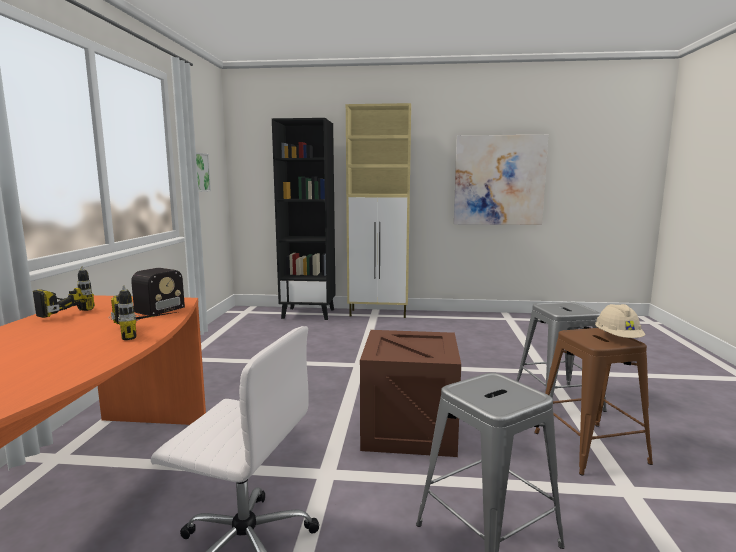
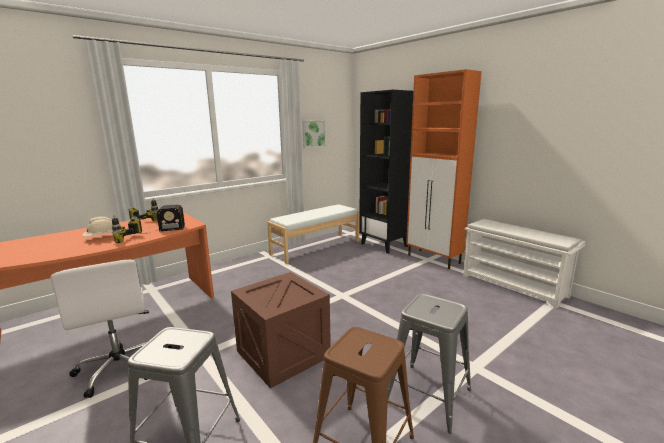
camera: 45 degrees right, 5 degrees up
beige cabinet [346,103,411,318] -> orange cabinet [406,69,482,269]
picture [454,135,548,225] -> none
beige hard hat [595,304,646,338] -> beige hard hat moved to [83,216,113,237]
none -> white bench [267,204,359,264]
none -> white shoe rack [463,219,585,309]

